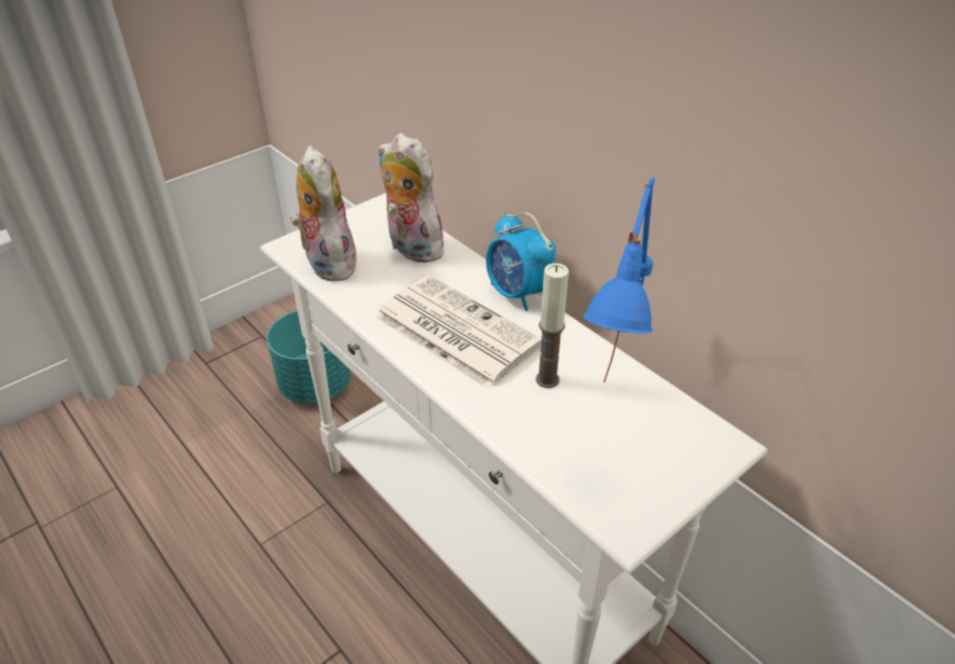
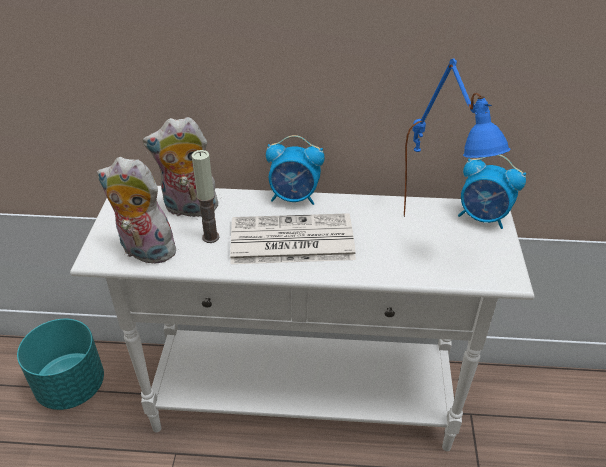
camera: 45 degrees left, 0 degrees up
candle [536,263,569,388] -> candle moved to [191,150,220,243]
none -> alarm clock [458,155,526,229]

